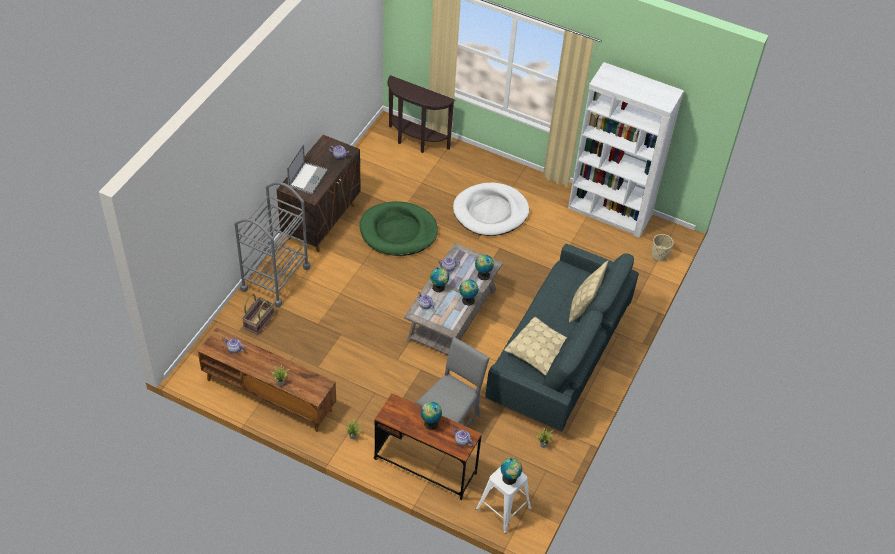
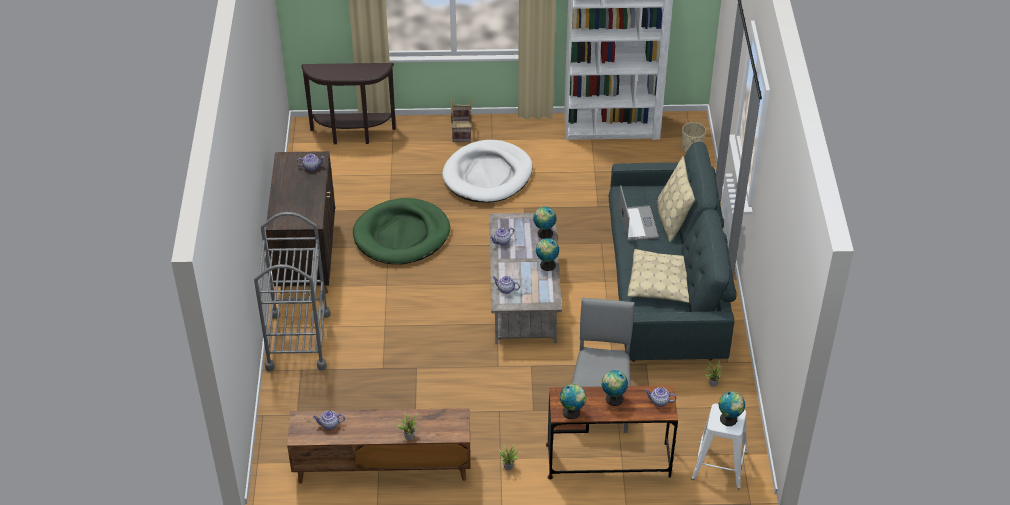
camera: 25 degrees left, 5 degrees down
basket [242,294,274,335] -> basket moved to [451,99,471,142]
laptop [287,144,328,194] -> laptop moved to [618,185,659,241]
globe [430,267,449,292] -> globe moved to [560,384,586,419]

